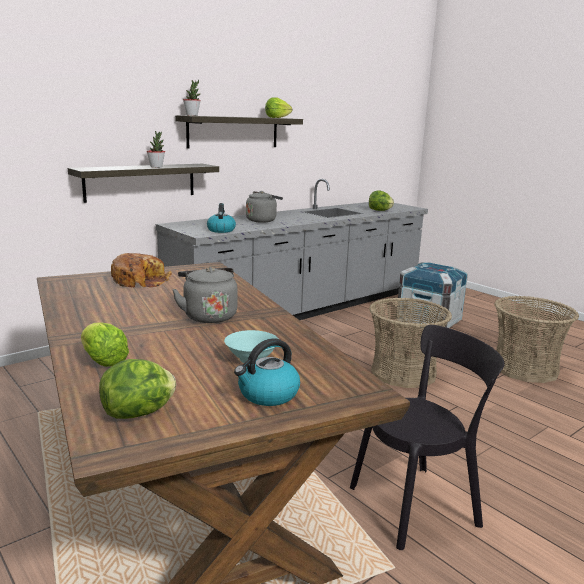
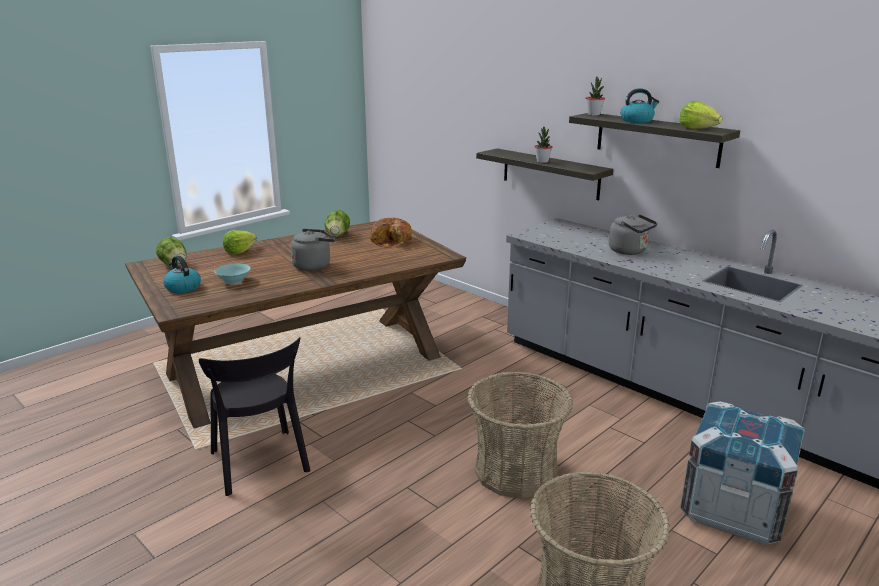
camera: 85 degrees right, 5 degrees up
kettle [207,203,236,233] -> kettle moved to [621,88,659,123]
lettuce [369,191,394,211] -> lettuce moved to [325,210,350,237]

